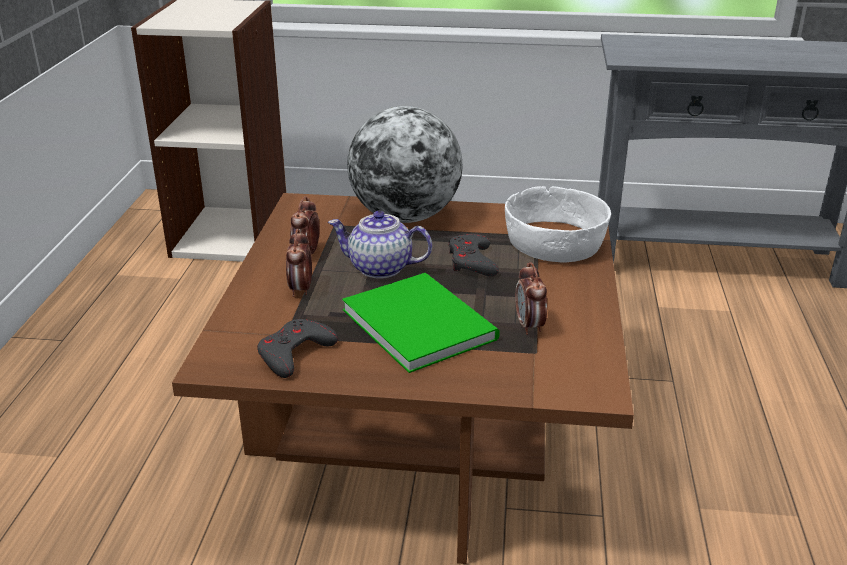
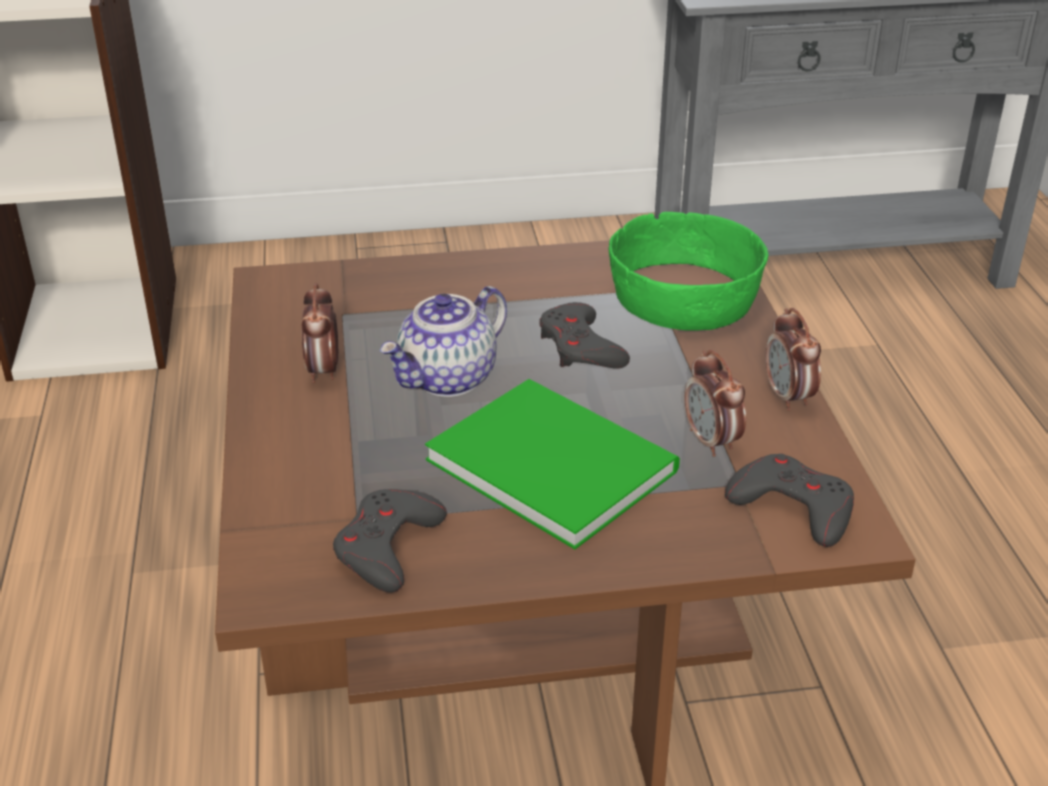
camera: 15 degrees left, 5 degrees up
alarm clock [286,229,312,297] -> alarm clock moved to [765,308,821,411]
teapot [328,211,432,279] -> teapot turned 45 degrees counterclockwise [380,286,507,397]
globe [347,106,462,223] -> none
white bowl [505,186,611,263] -> green bowl [609,212,768,331]
none -> grey game controller [725,454,854,547]

